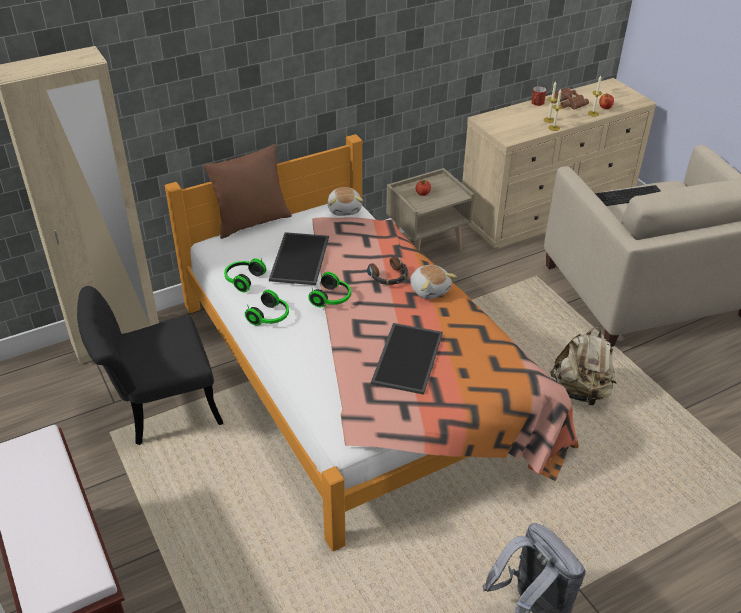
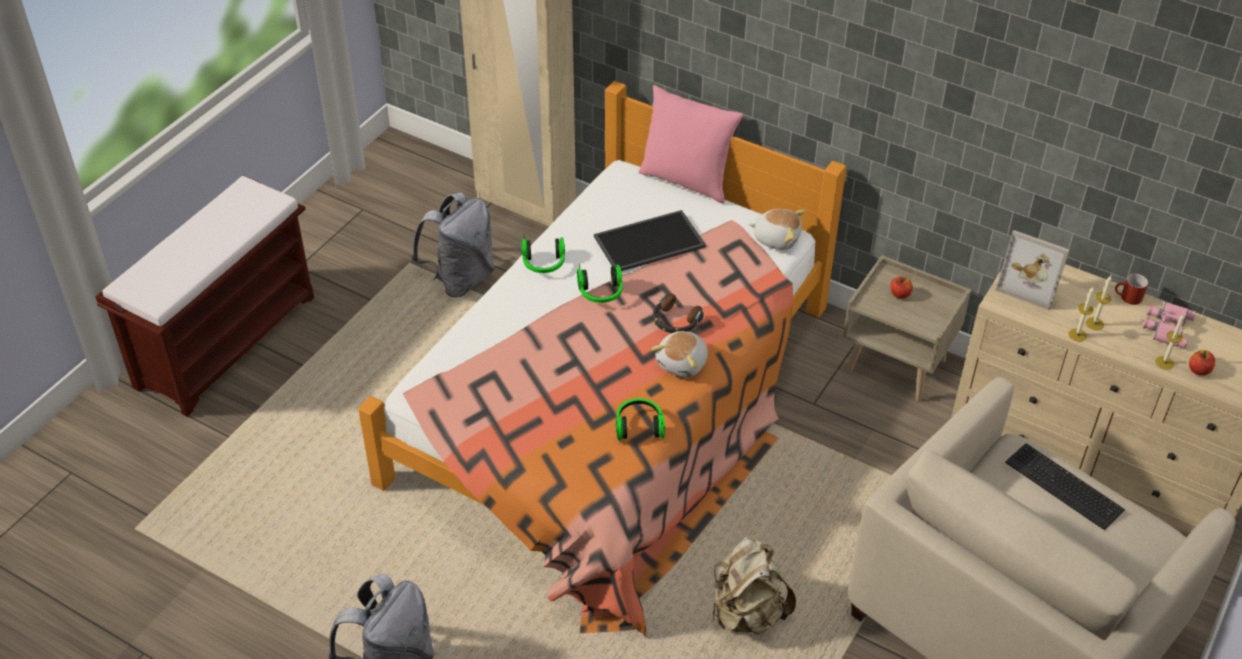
camera: 60 degrees right, 5 degrees up
black chair [77,286,223,445] -> grey backpack [411,192,495,297]
brown pillow [203,144,292,239] -> pink pillow [639,85,743,204]
headphones [224,258,266,292] -> headphones moved to [616,398,665,441]
plush toy [327,187,363,216] -> plush toy turned 120 degrees counterclockwise [749,209,806,250]
tray [371,323,443,395] -> none
brown binoculars [553,88,589,110] -> pink binoculars [1143,302,1196,349]
none -> picture frame [996,230,1069,310]

